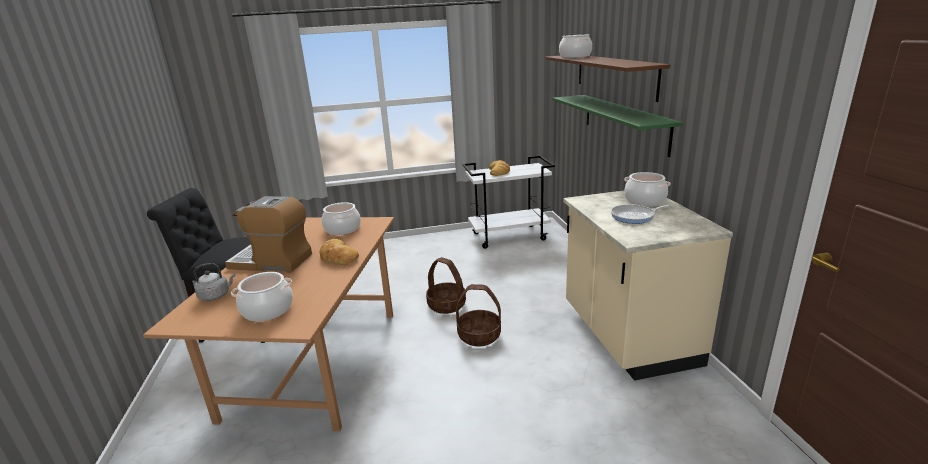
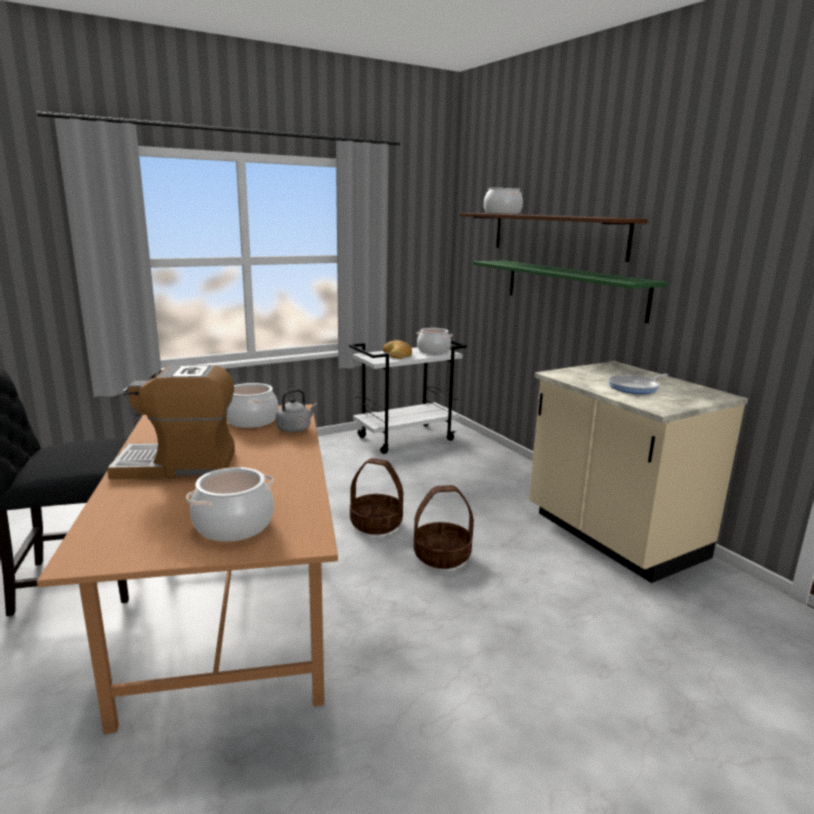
camera: 20 degrees left, 5 degrees down
grey kettle [194,263,235,301] -> grey kettle moved to [276,389,317,432]
bread [320,239,359,265] -> none
cooking pot [624,172,671,206] -> cooking pot moved to [416,328,452,354]

